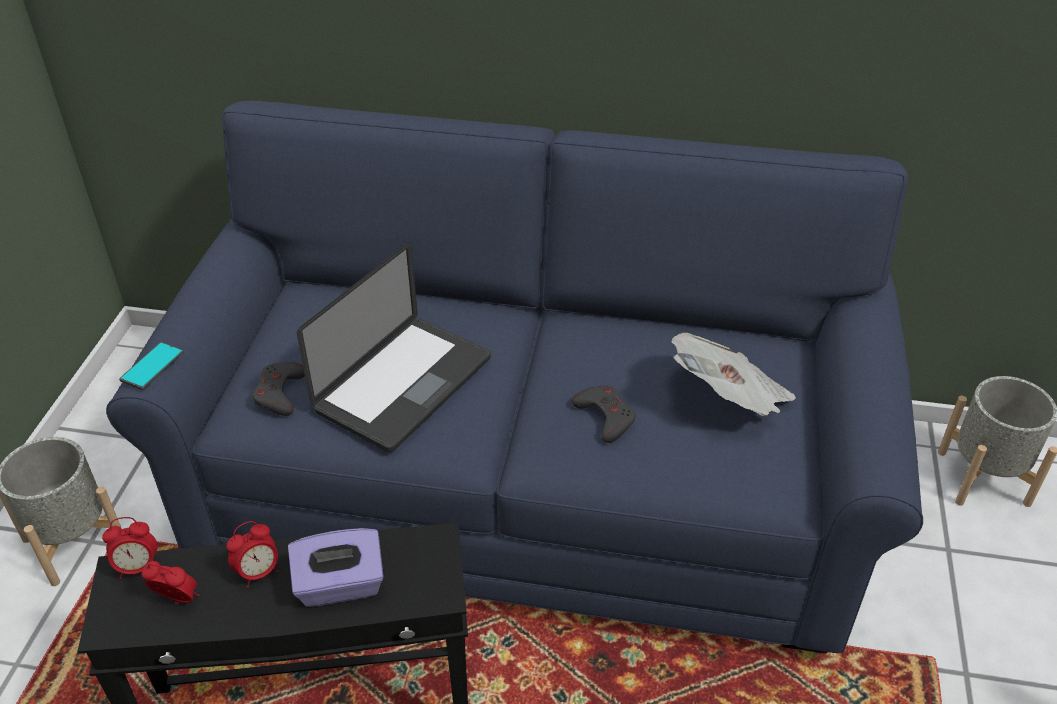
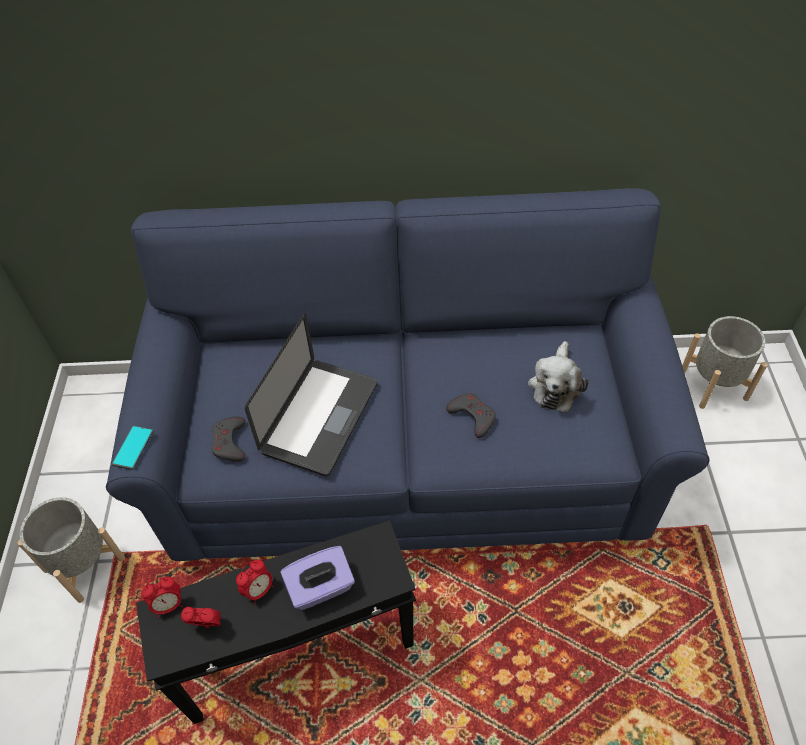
camera: 10 degrees left, 10 degrees up
newspaper [671,332,796,417] -> plush toy [528,341,589,412]

